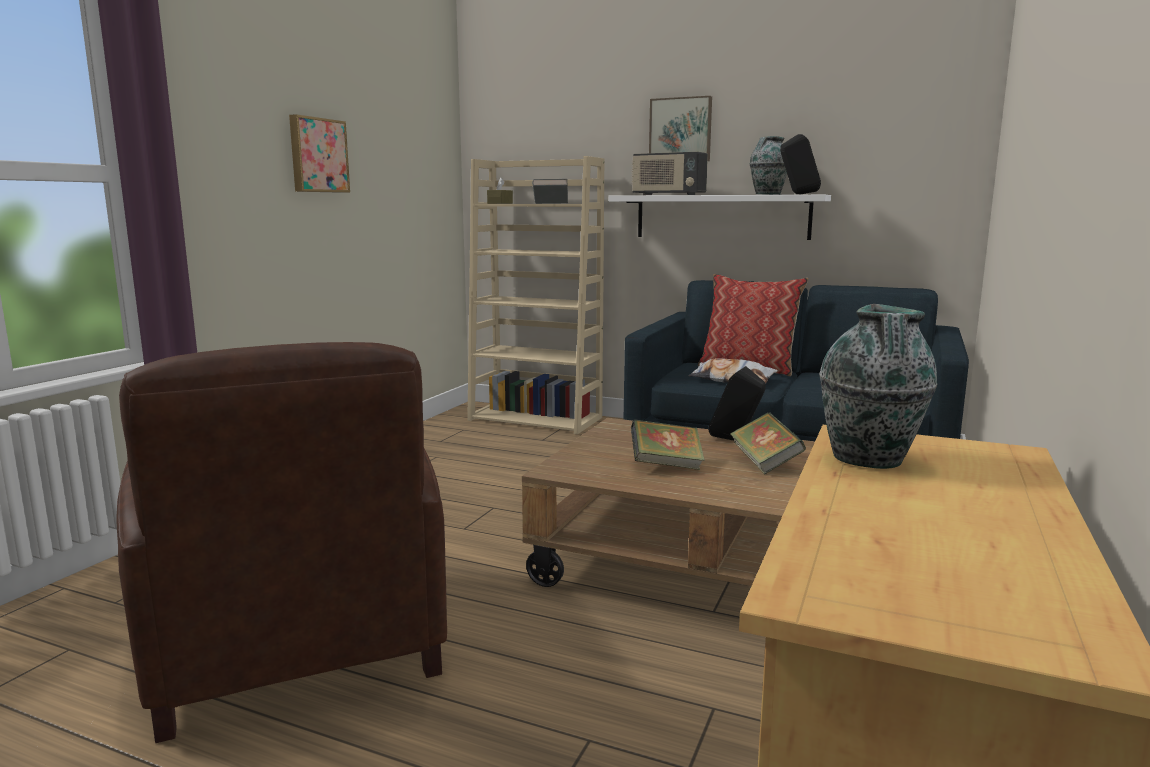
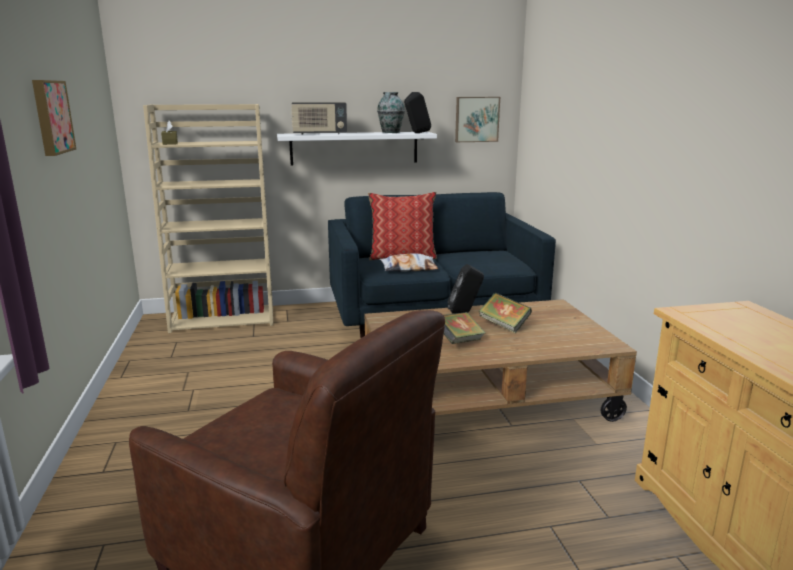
camera: 35 degrees left, 5 degrees up
grey book [532,179,568,204] -> none
picture [649,96,712,161] -> picture moved to [455,97,500,142]
vase [819,304,937,469] -> none

